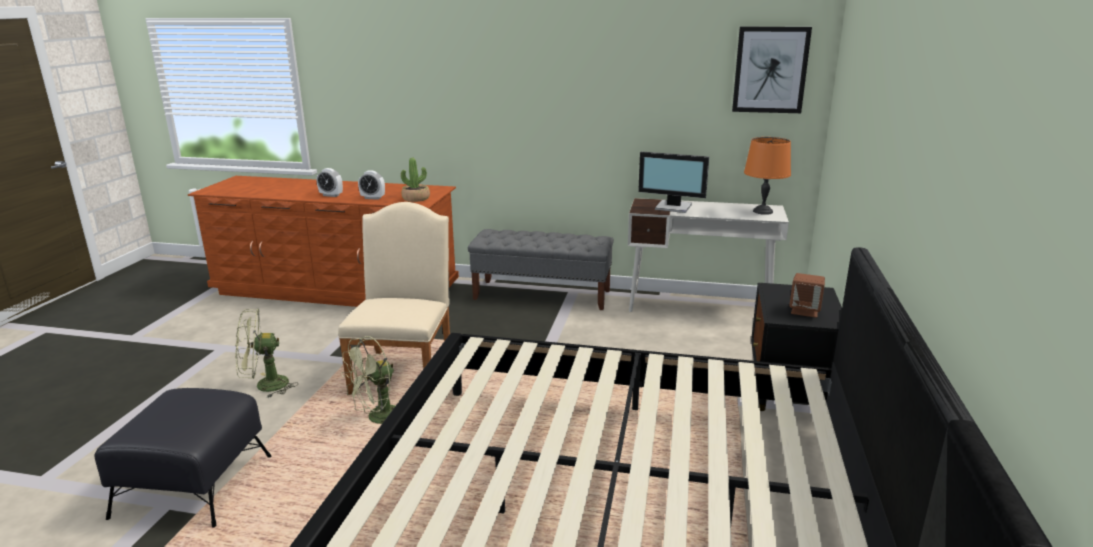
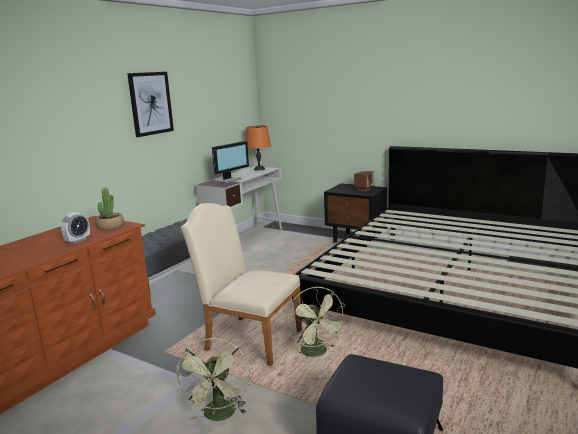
camera: 70 degrees left, 5 degrees down
alarm clock [317,168,343,197] -> none
picture [732,27,812,113] -> picture moved to [127,72,174,137]

